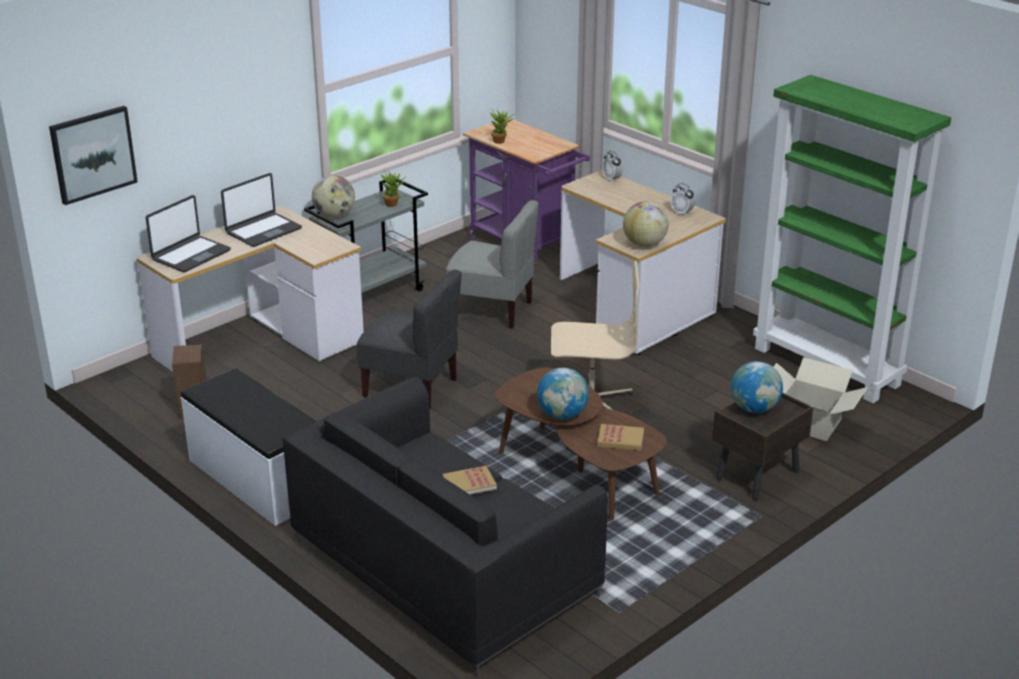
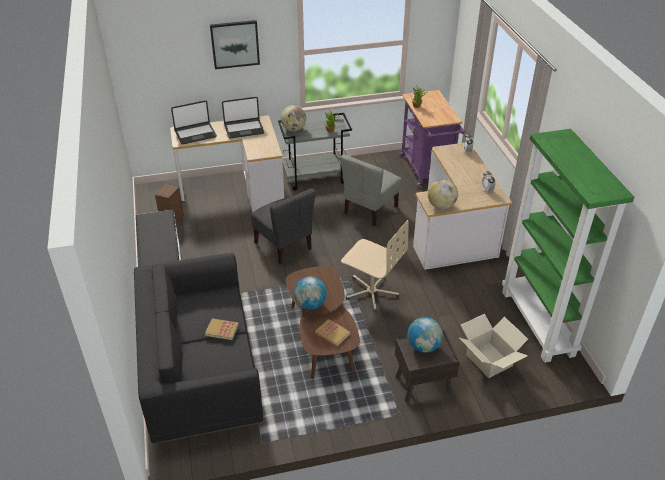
camera: 30 degrees right, 10 degrees up
picture [49,106,138,205] -> picture moved to [210,20,260,69]
grey chair [446,200,539,329] -> grey chair turned 75 degrees clockwise [340,154,401,226]

